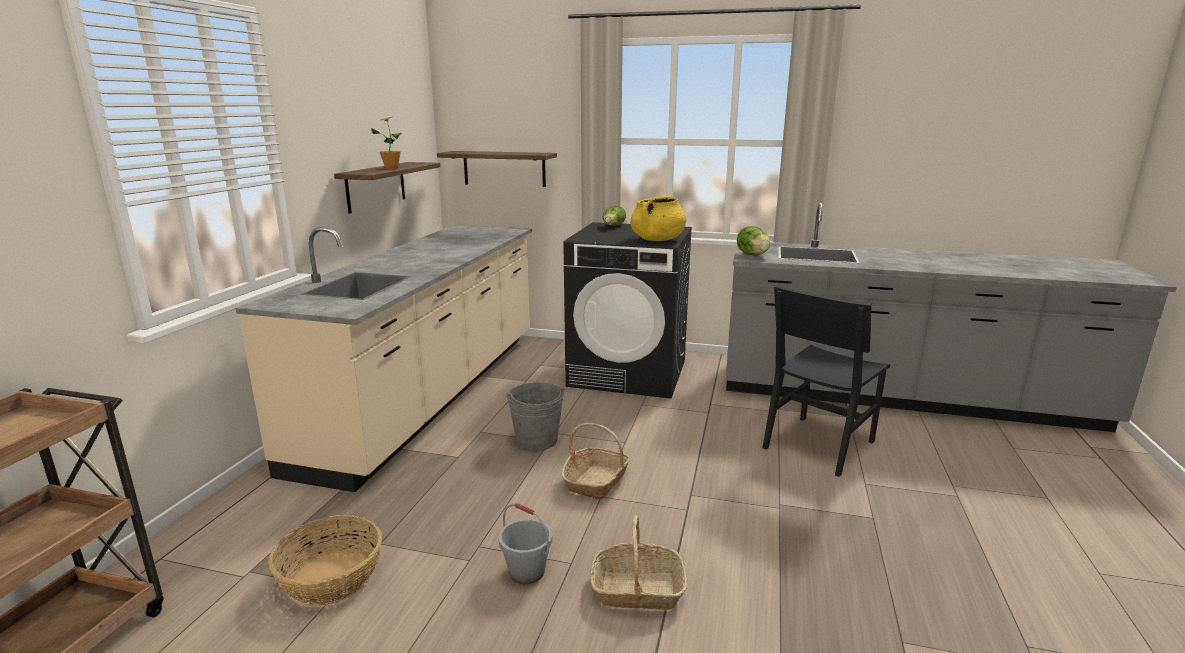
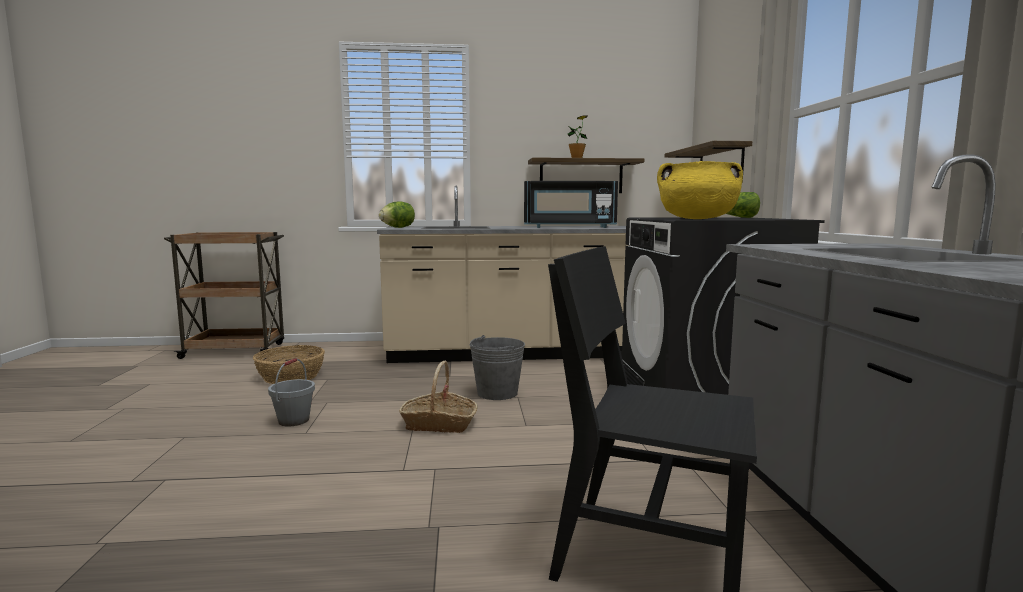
camera: 70 degrees right, 10 degrees down
basket [590,515,687,610] -> none
lettuce [737,226,770,256] -> lettuce moved to [379,201,415,228]
none -> black microwave [524,181,618,228]

